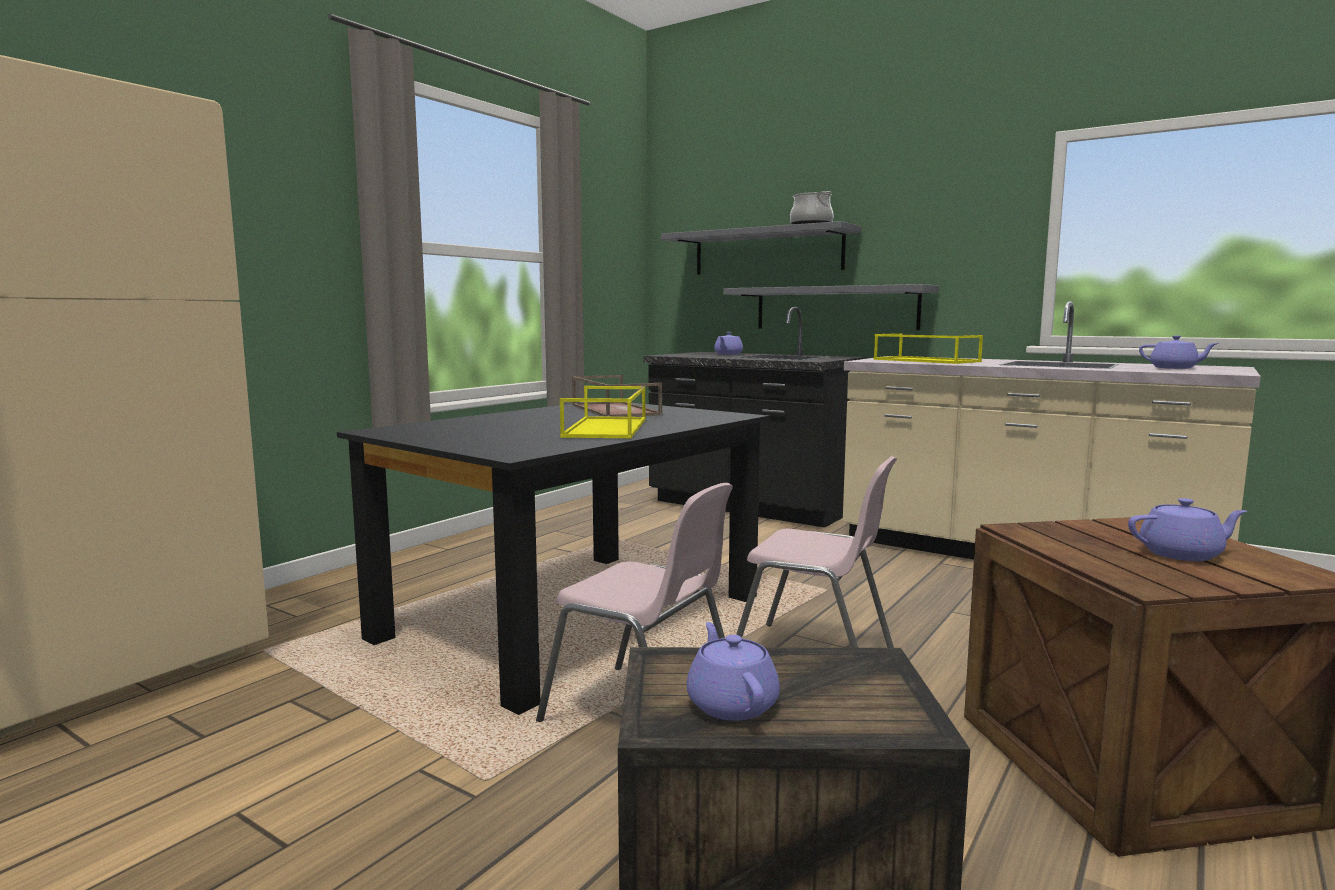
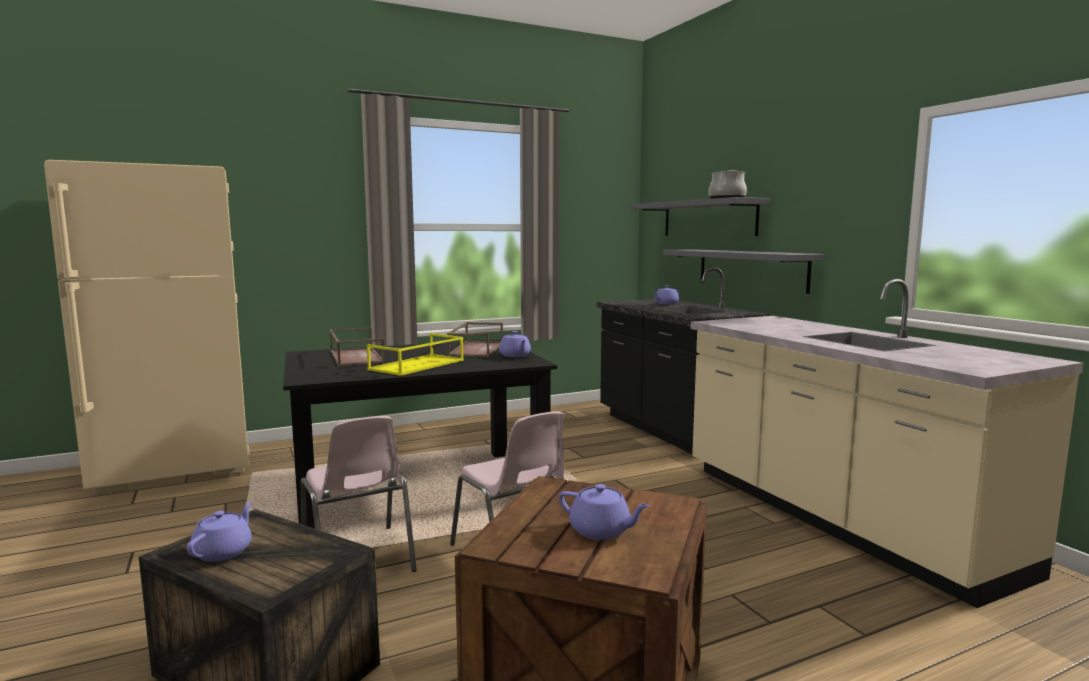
camera: 30 degrees right, 0 degrees up
yellow tray [873,333,983,364] -> none
purple teapot [1139,335,1219,369] -> purple teapot moved to [499,331,531,357]
none -> brown tray [330,327,385,367]

